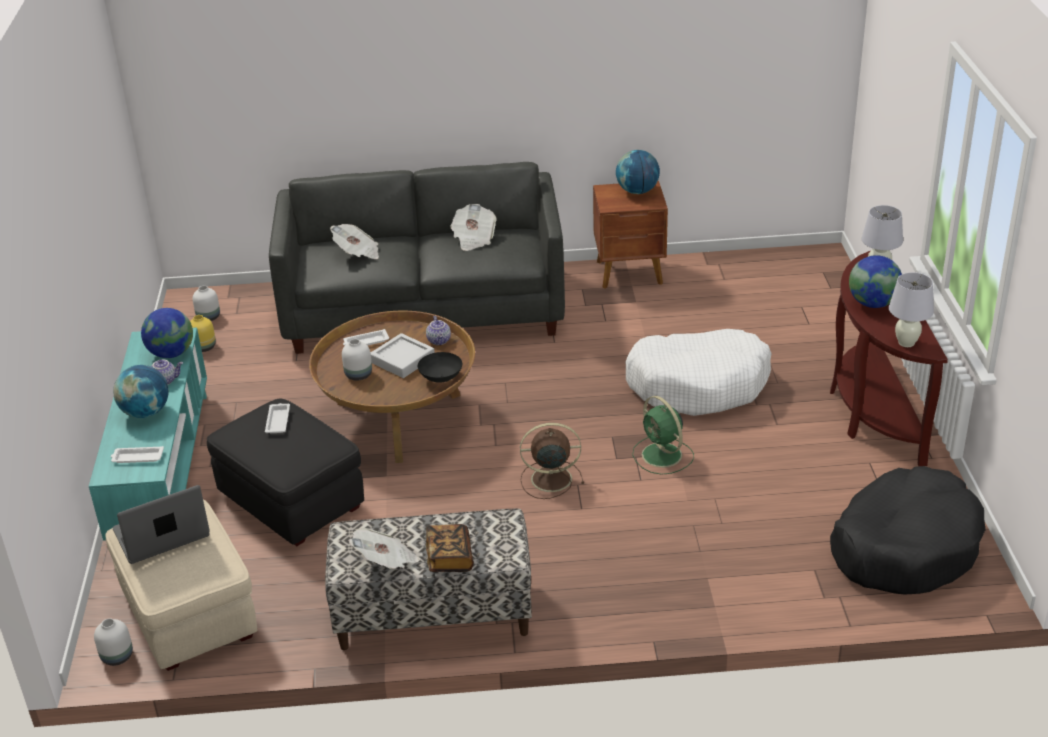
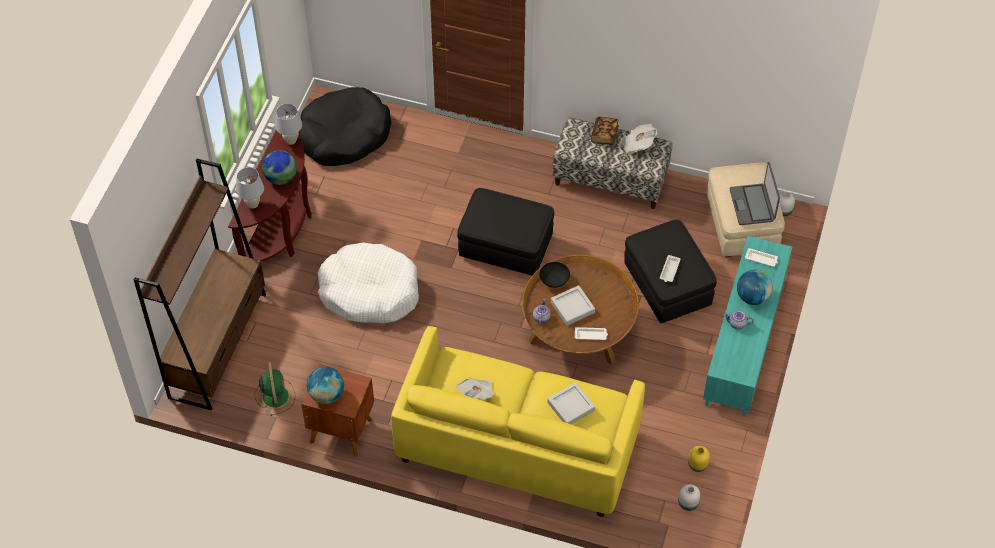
camera: 160 degrees left, 20 degrees up
laptop [113,485,210,564] -> laptop turned 90 degrees clockwise [730,162,780,225]
globe [141,308,193,358] -> none
grey sofa [269,162,565,354] -> yellow sofa [391,326,645,517]
newspaper [330,224,379,259] -> grey tray [547,382,595,424]
white vase [342,339,372,381] -> none
brown fan [520,423,584,499] -> black ottoman [457,188,554,276]
green fan [632,396,694,475] -> green fan moved to [255,362,295,416]
none -> brown bookcase [133,159,266,411]

